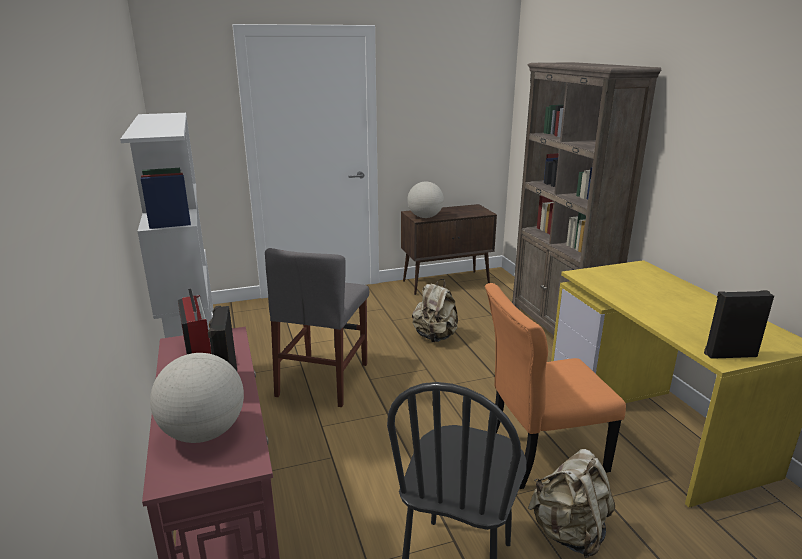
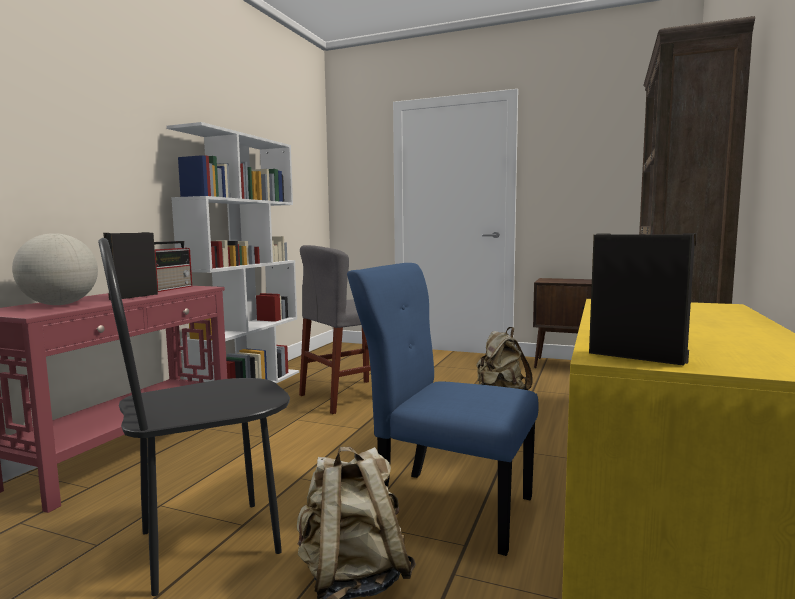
camera: 40 degrees right, 15 degrees down
globe [407,181,444,218] -> none
orange chair [485,283,626,489] -> blue chair [347,263,539,556]

